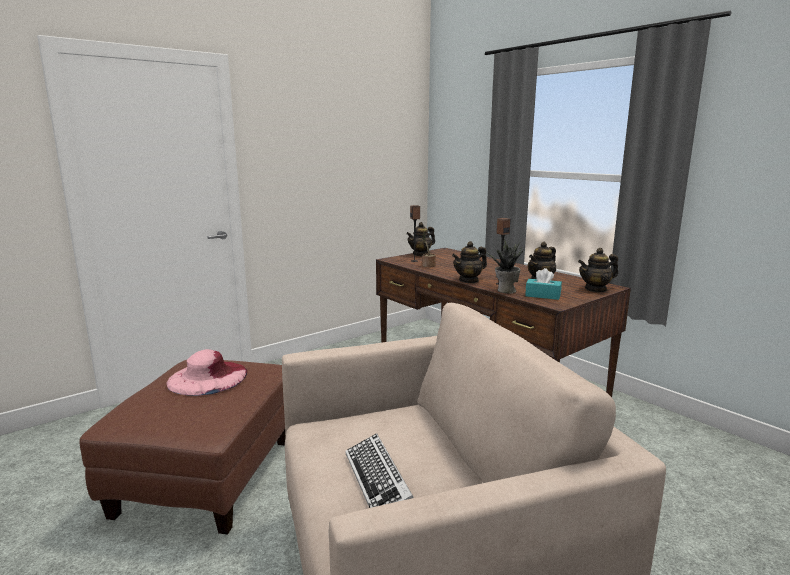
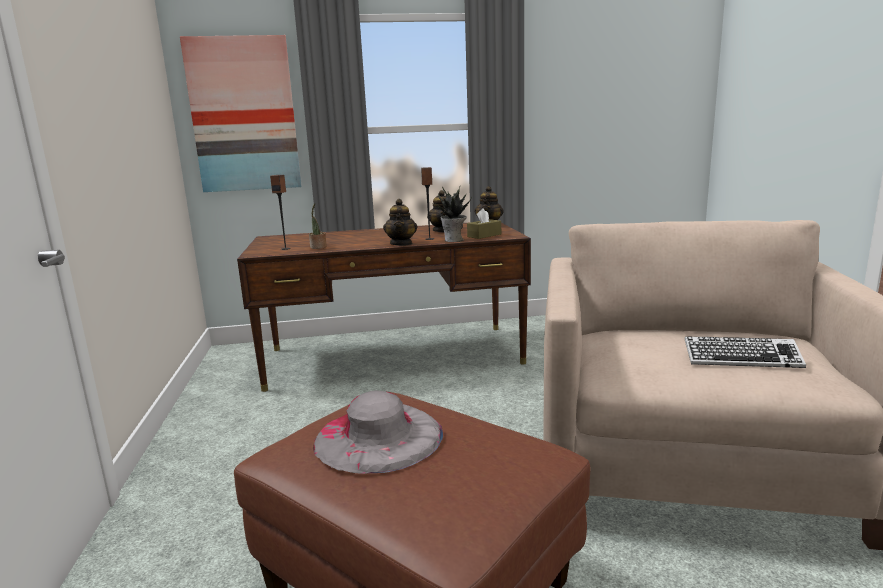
camera: 60 degrees left, 0 degrees up
pink hat [167,349,247,396] -> grey hat [313,390,443,474]
teapot [406,222,435,256] -> none
turquoise tissue box [525,268,562,300] -> brown tissue box [467,208,501,239]
none -> picture [180,35,302,192]

